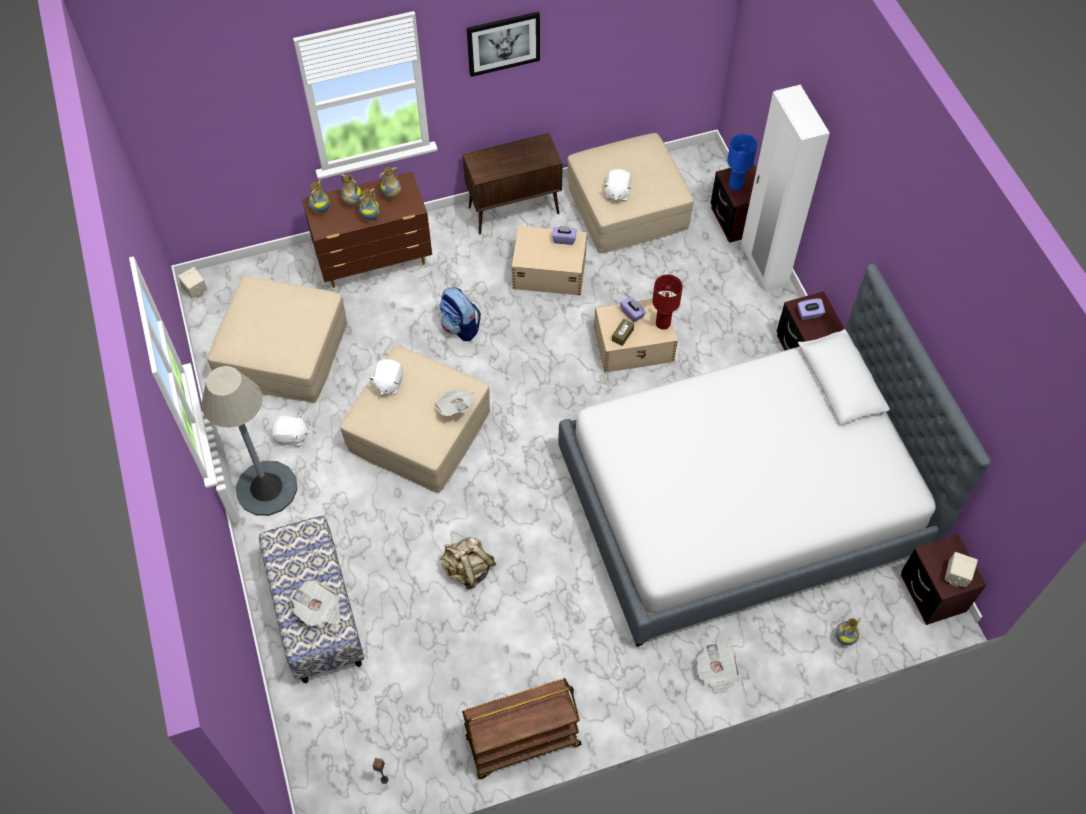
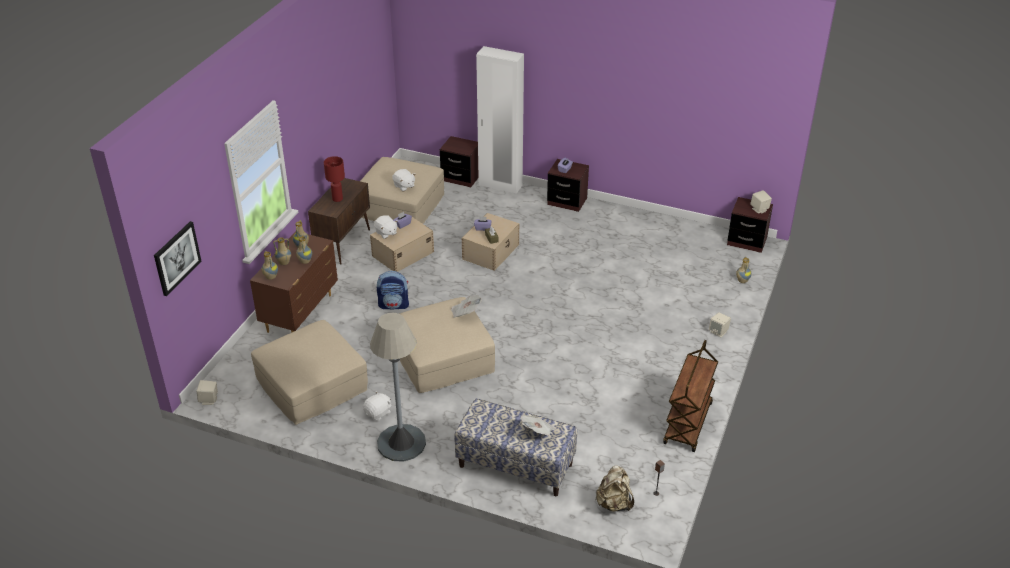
camera: 50 degrees left, 20 degrees down
white plush toy [369,359,403,395] -> white plush toy moved to [374,215,398,239]
beige backpack [441,537,496,589] -> beige backpack moved to [596,465,634,512]
picture [467,11,540,77] -> picture moved to [154,221,202,296]
bed [558,263,991,646] -> none
red table lamp [652,275,683,330] -> red table lamp moved to [324,156,345,202]
newspaper [697,642,740,696] -> beige speaker [709,312,731,337]
blue table lamp [727,134,757,191] -> none

